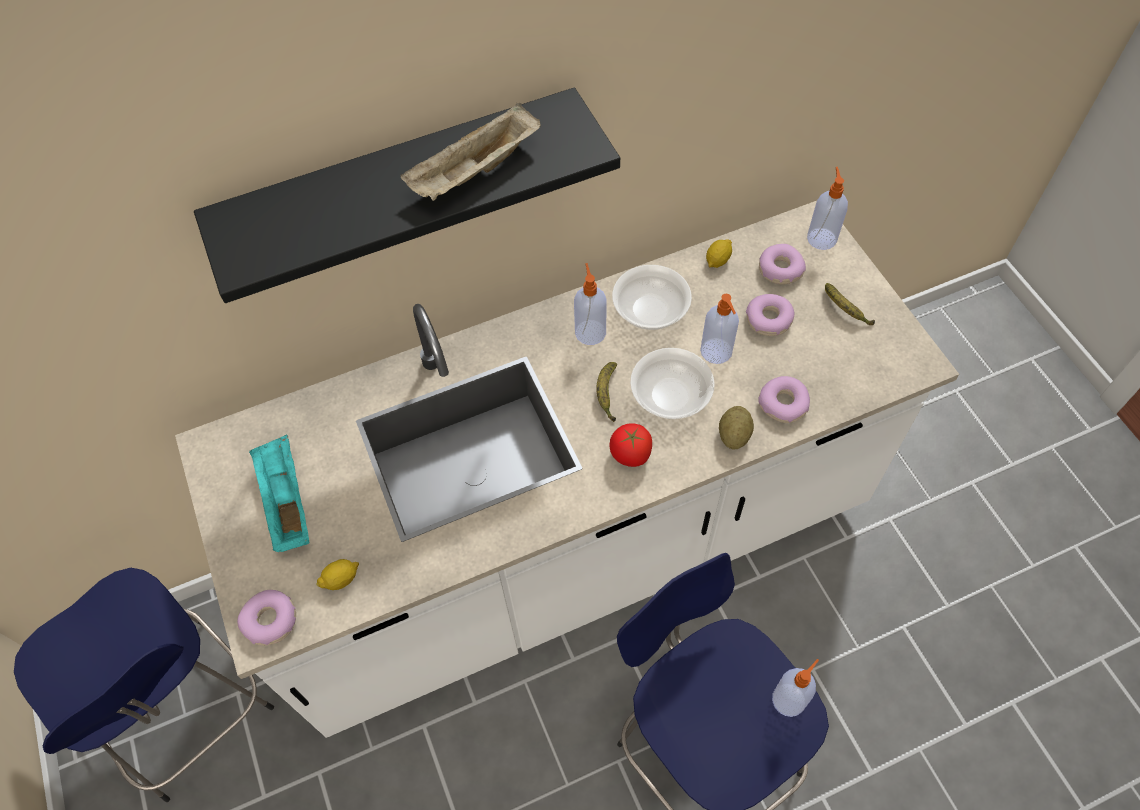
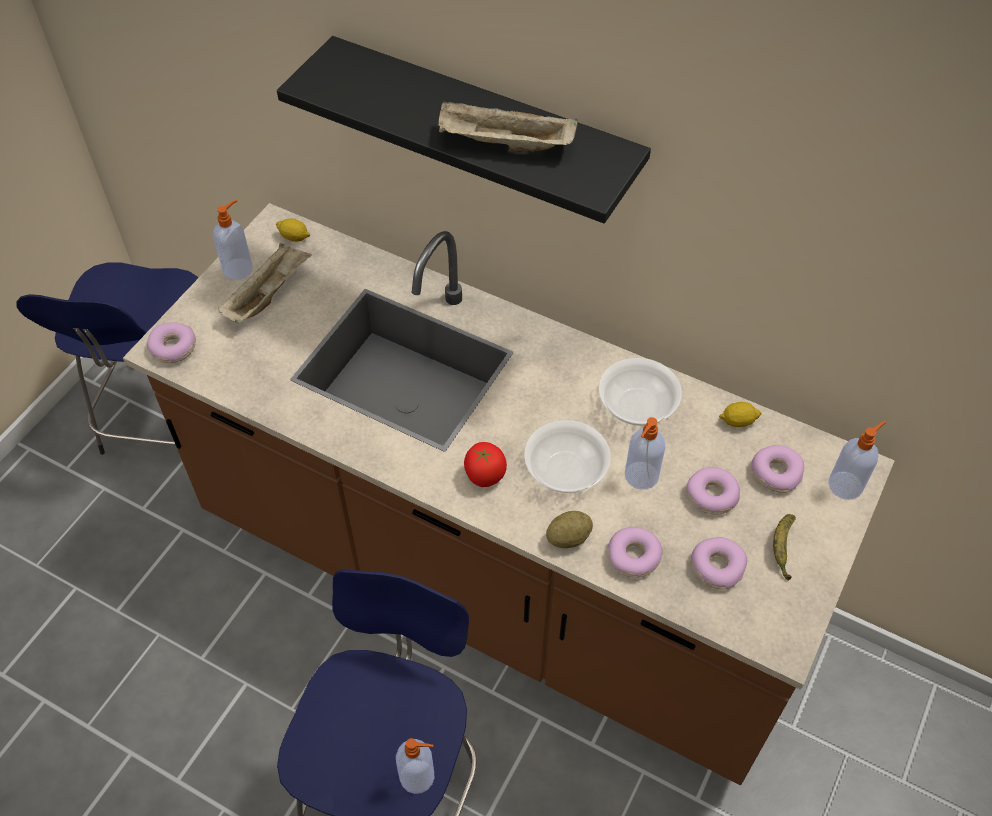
camera: 50 degrees right, 5 degrees down
white counter [175,201,959,738] -> brown counter [123,203,895,785]
turquoise tray [249,435,309,552] -> beige tray [218,243,312,324]
lemon [316,559,359,590] -> lemon moved to [276,218,310,242]
soap dispenser [574,263,607,345] -> soap dispenser moved to [213,200,253,280]
banana [596,362,617,422] -> none
none -> donut [691,537,747,590]

